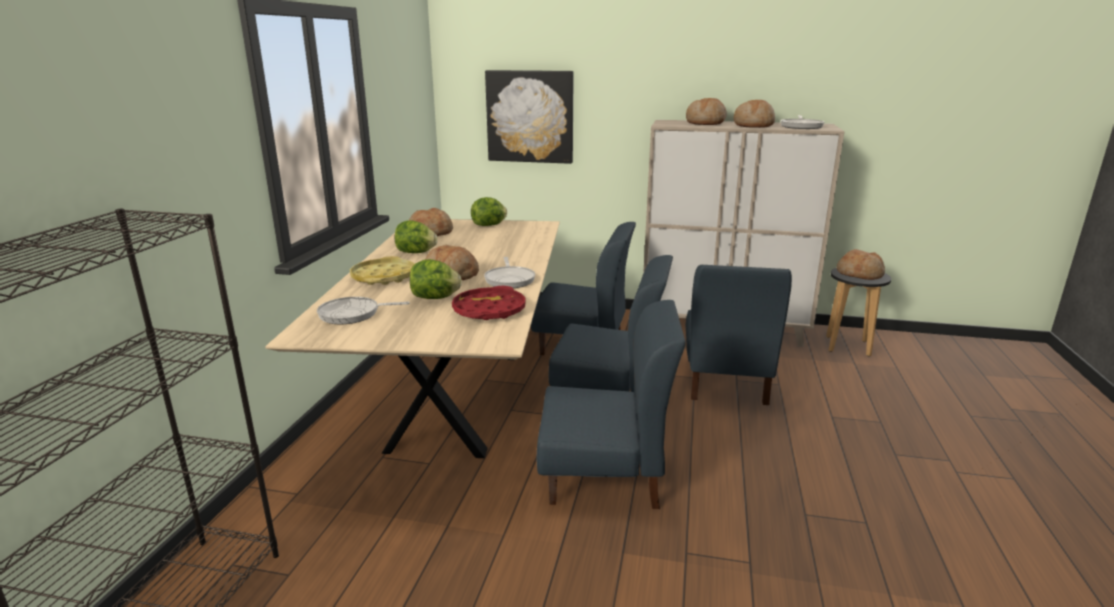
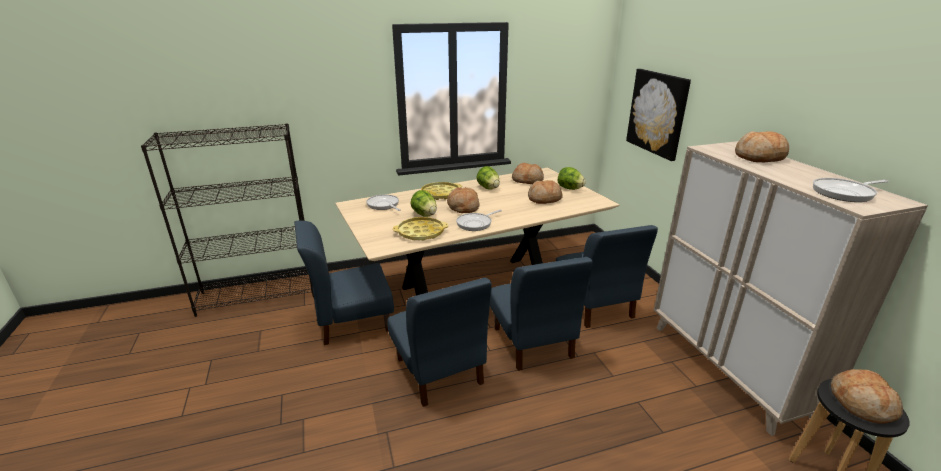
camera: 60 degrees right, 5 degrees up
red tray [452,286,525,320] -> yellow tray [393,217,448,241]
blue chair [686,265,792,405] -> blue chair moved to [294,221,394,345]
bread [734,100,775,128] -> bread moved to [528,180,563,204]

